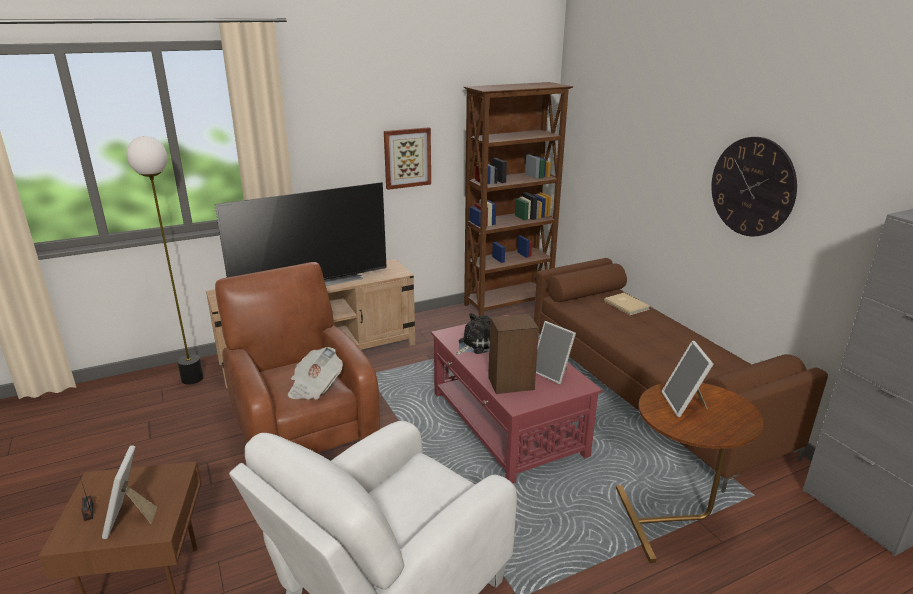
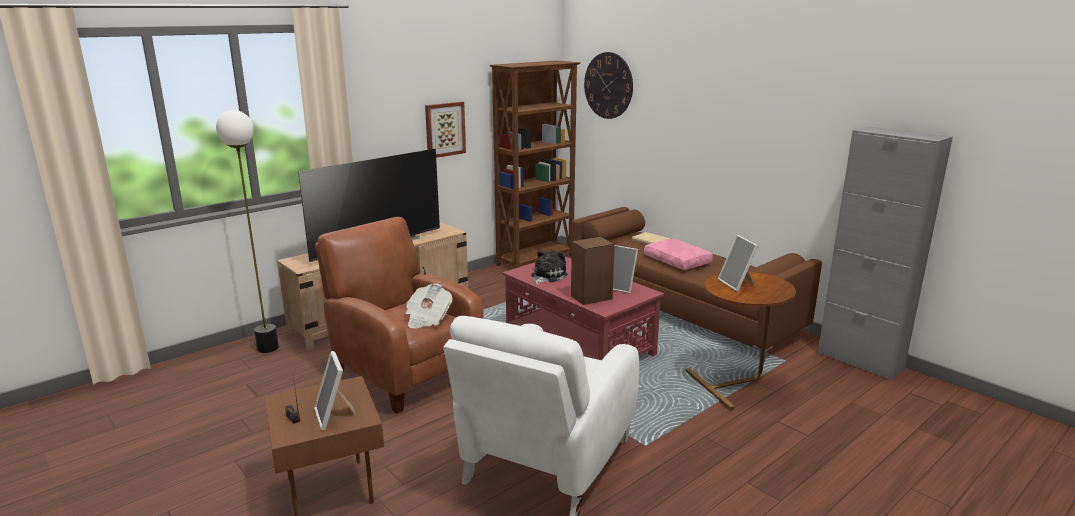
camera: 15 degrees left, 5 degrees down
wall clock [711,137,797,236] -> wall clock moved to [584,52,633,119]
none -> pink pillow [644,239,713,270]

